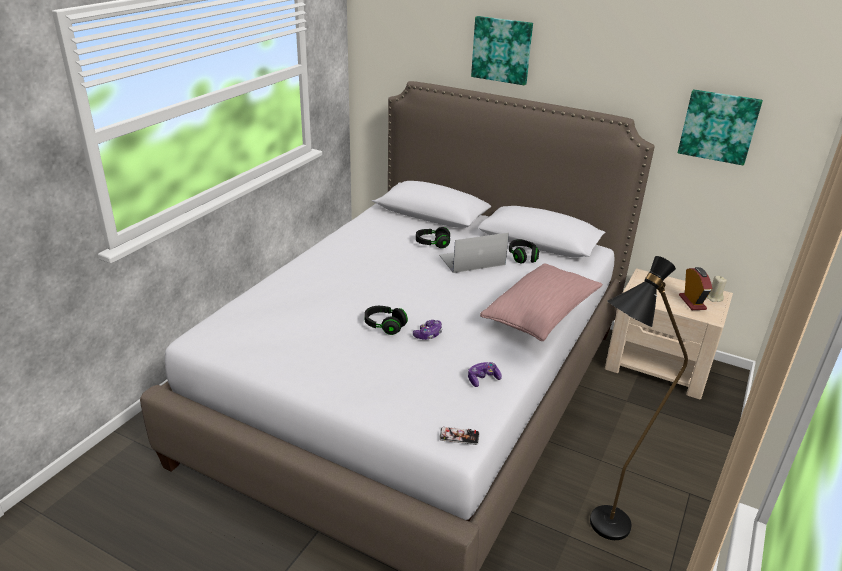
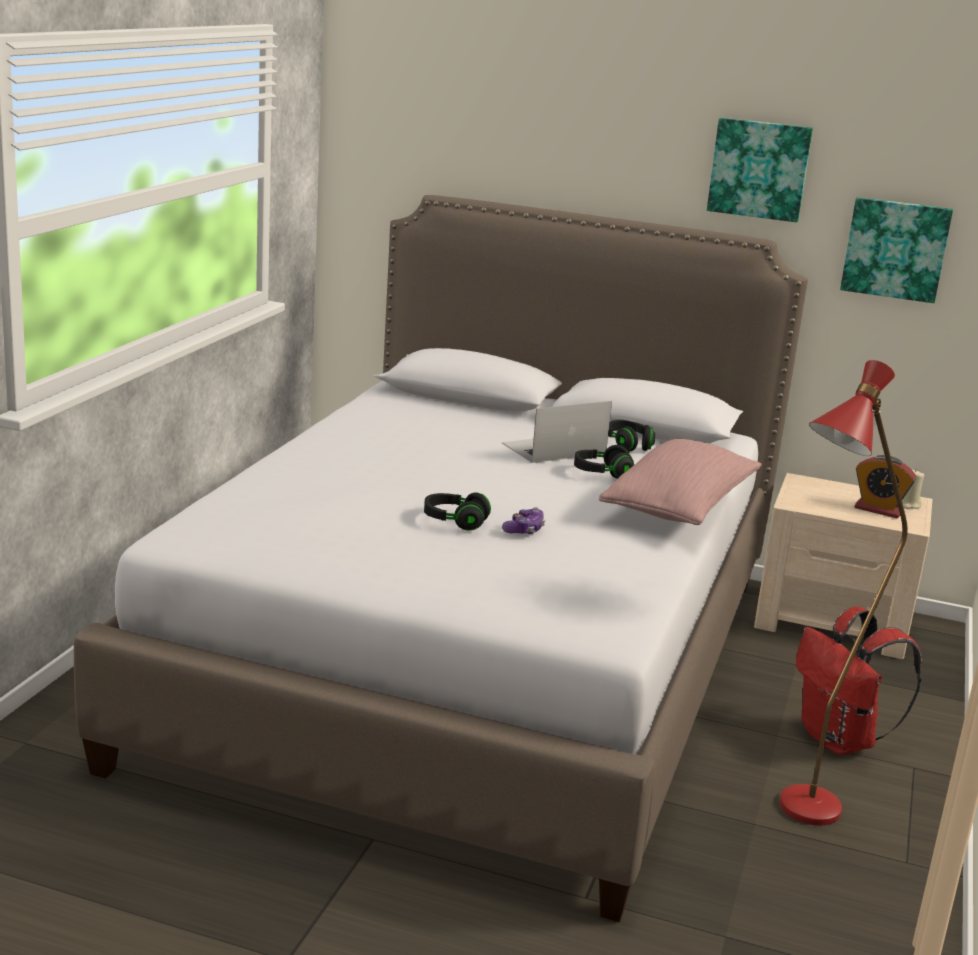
camera: 10 degrees left, 10 degrees down
black headphones [416,227,450,248] -> black headphones moved to [574,445,634,479]
phone [439,426,479,445] -> none
game controller [468,362,502,387] -> none
picture [471,16,533,85] -> picture moved to [707,118,813,222]
black floor lamp [590,256,688,540] -> red floor lamp [779,360,908,825]
alarm clock [679,267,712,310] -> alarm clock turned 135 degrees clockwise [855,455,916,518]
none -> red backpack [796,607,921,755]

